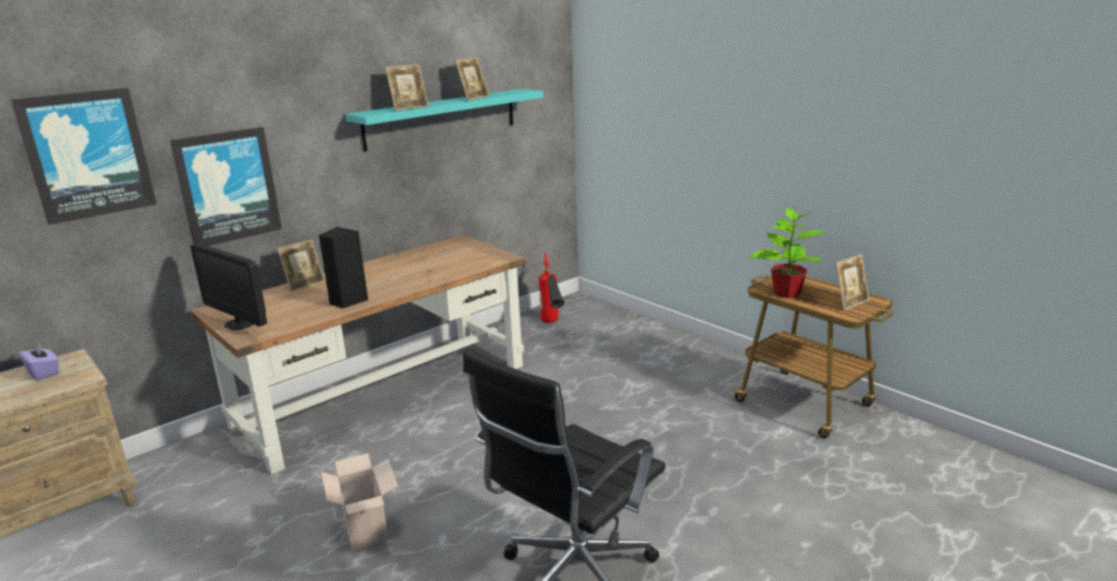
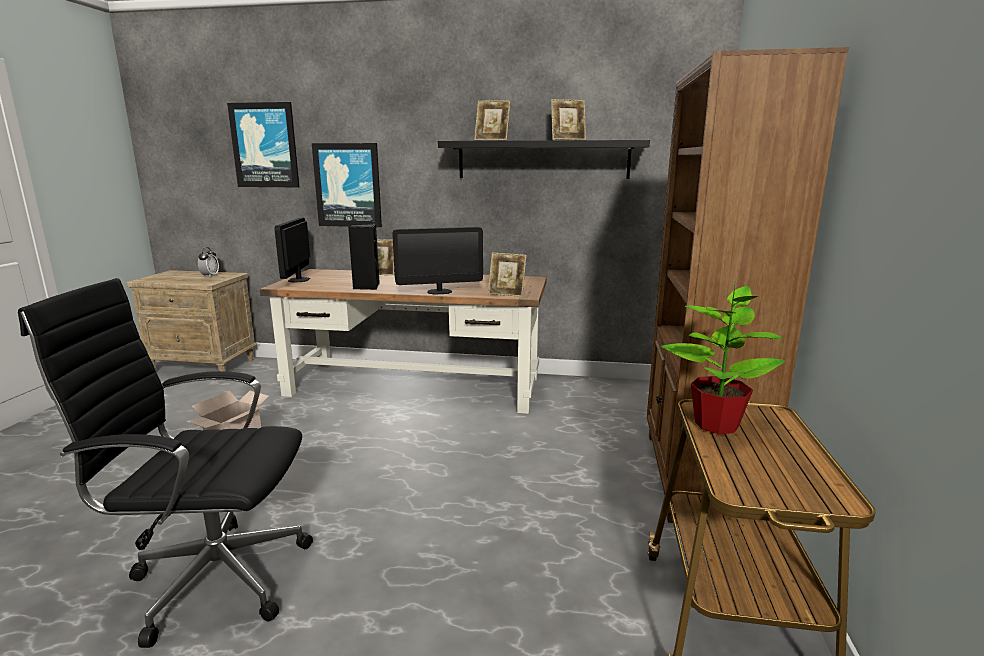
camera: 50 degrees right, 5 degrees down
purple tissue box [19,342,59,381] -> alarm clock [198,247,219,277]
turquoise shelf [345,89,544,152] -> black shelf [438,140,650,179]
fire extinguisher [539,253,564,323] -> none
picture frame [835,254,869,311] -> picture frame moved to [488,253,527,297]
none -> monitor [392,227,483,295]
none -> brown bookcase [647,47,849,531]

